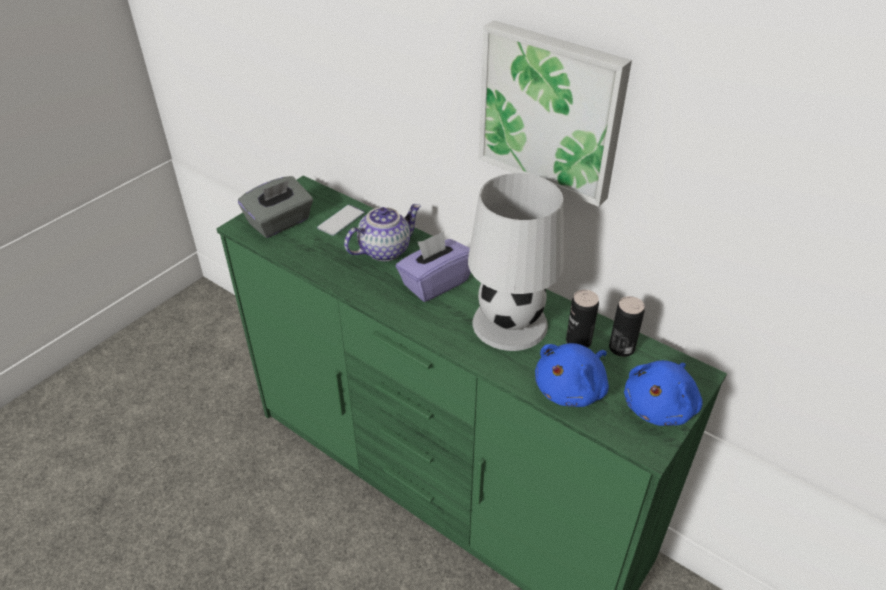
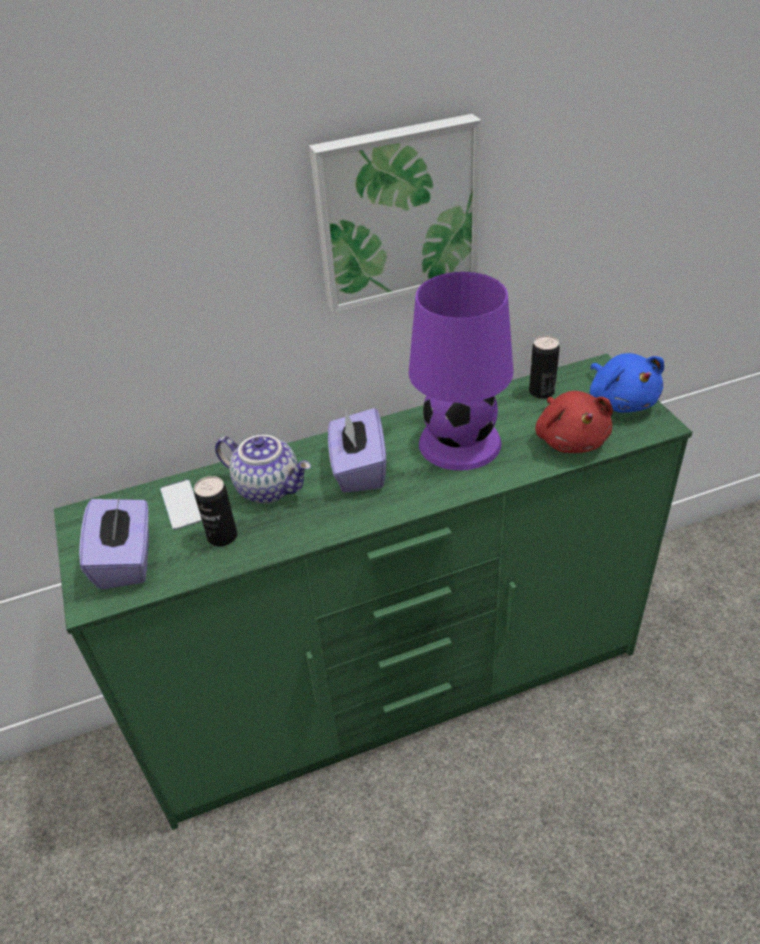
camera: 55 degrees left, 0 degrees up
grey tissue box [238,176,313,238] -> purple tissue box [79,496,149,590]
teapot [344,204,421,261] -> teapot turned 120 degrees clockwise [215,435,311,503]
white table lamp [468,173,564,351] -> purple table lamp [409,272,513,471]
blue plush toy [535,343,609,407] -> red plush toy [535,391,613,453]
can [566,290,599,348] -> can moved to [194,476,237,546]

